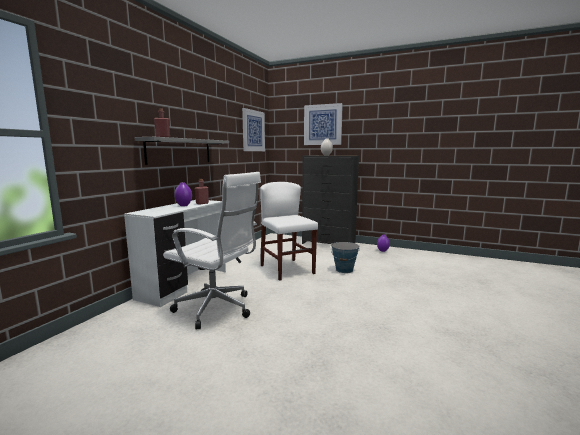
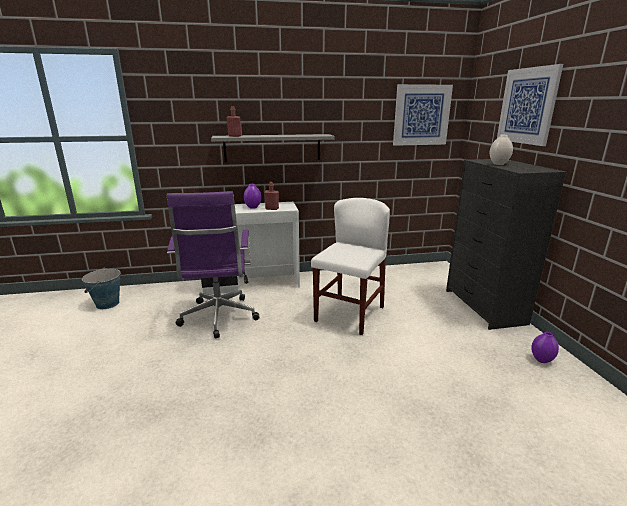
camera: 55 degrees right, 10 degrees up
white office chair [163,172,261,330] -> purple office chair [166,191,259,338]
bucket [331,242,360,273] -> bucket moved to [82,268,121,309]

